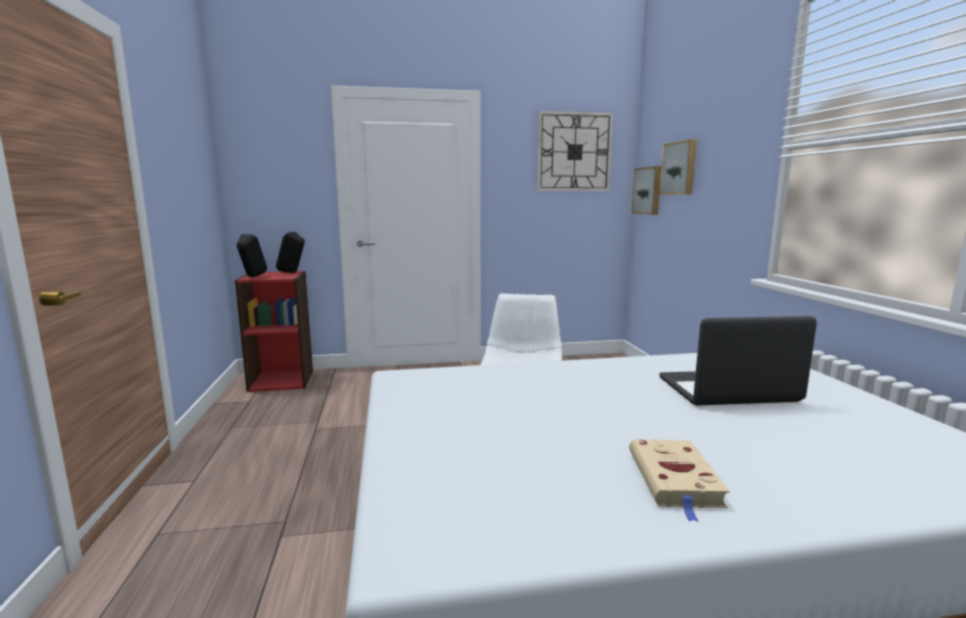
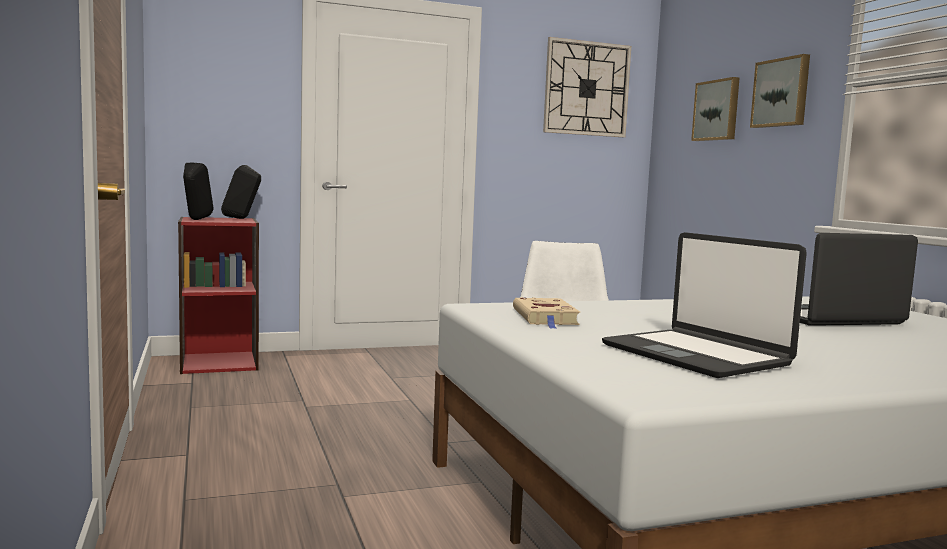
camera: 10 degrees left, 5 degrees down
beige book [629,439,729,522] -> beige book moved to [513,297,580,329]
picture [631,166,661,215] -> picture moved to [750,54,810,128]
none -> laptop [602,232,807,378]

